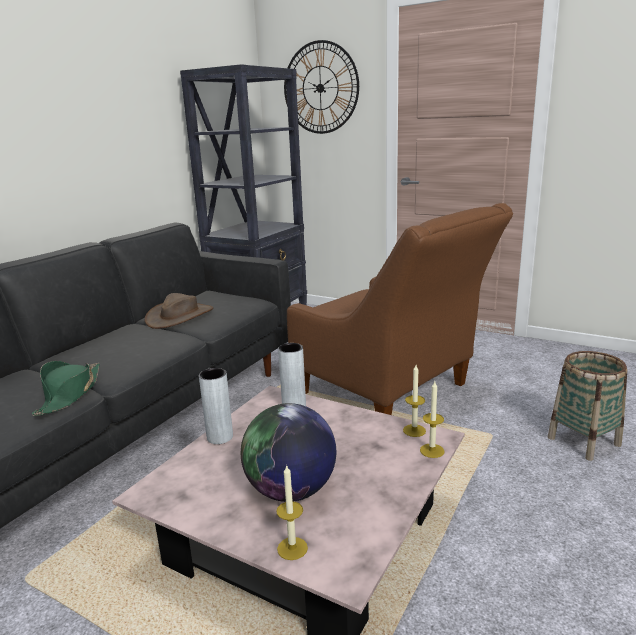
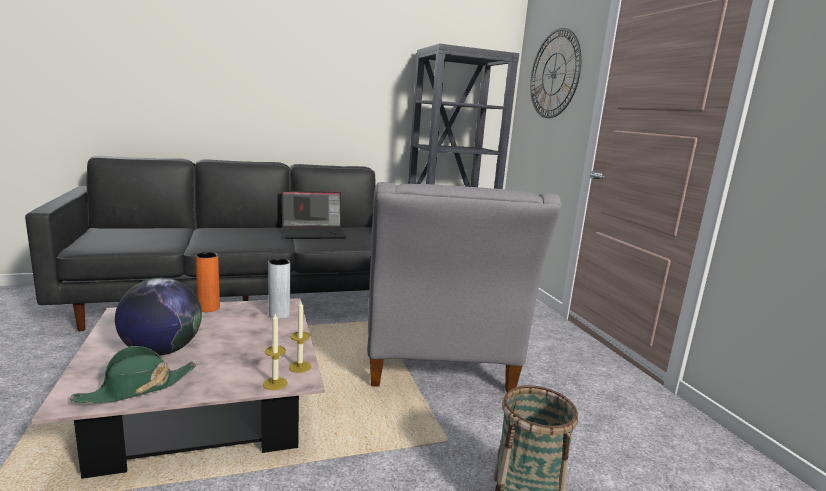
camera: 40 degrees right, 5 degrees down
green hat [32,361,100,416] -> green hat moved to [70,346,196,404]
brown hat [144,293,213,329] -> laptop [282,191,347,239]
grey vase [199,368,233,444] -> orange vase [195,252,220,312]
candle [276,464,308,560] -> none
brown armchair [287,203,513,415] -> grey armchair [367,182,561,392]

